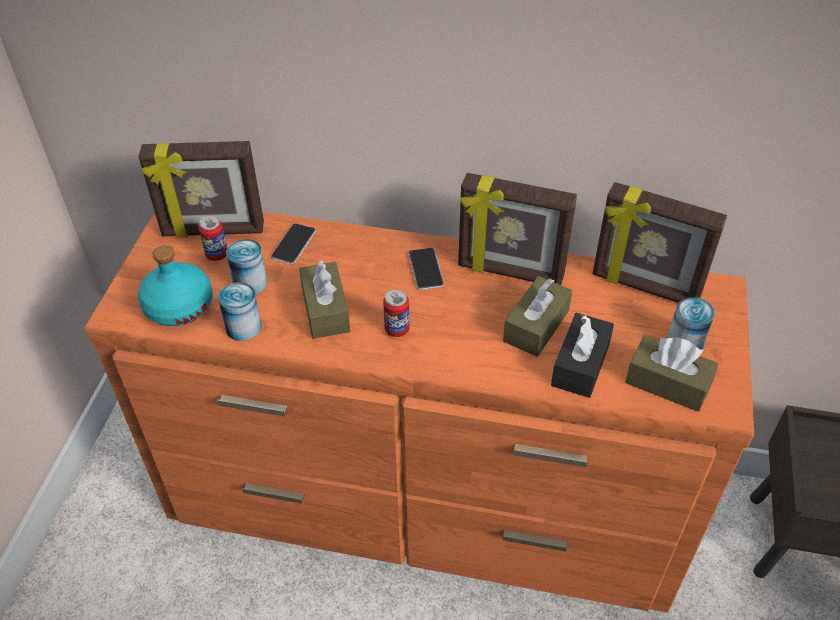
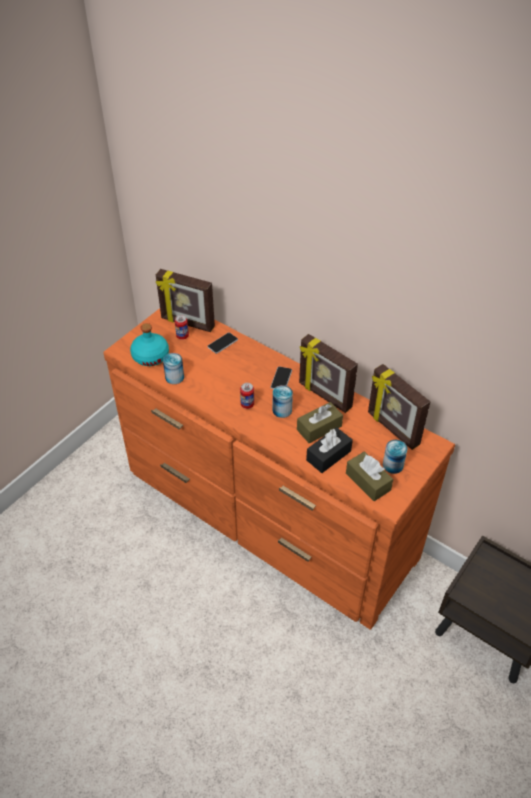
camera: 25 degrees right, 0 degrees up
can [226,239,267,295] -> can moved to [273,385,293,418]
brown tissue box [299,260,350,339] -> none

